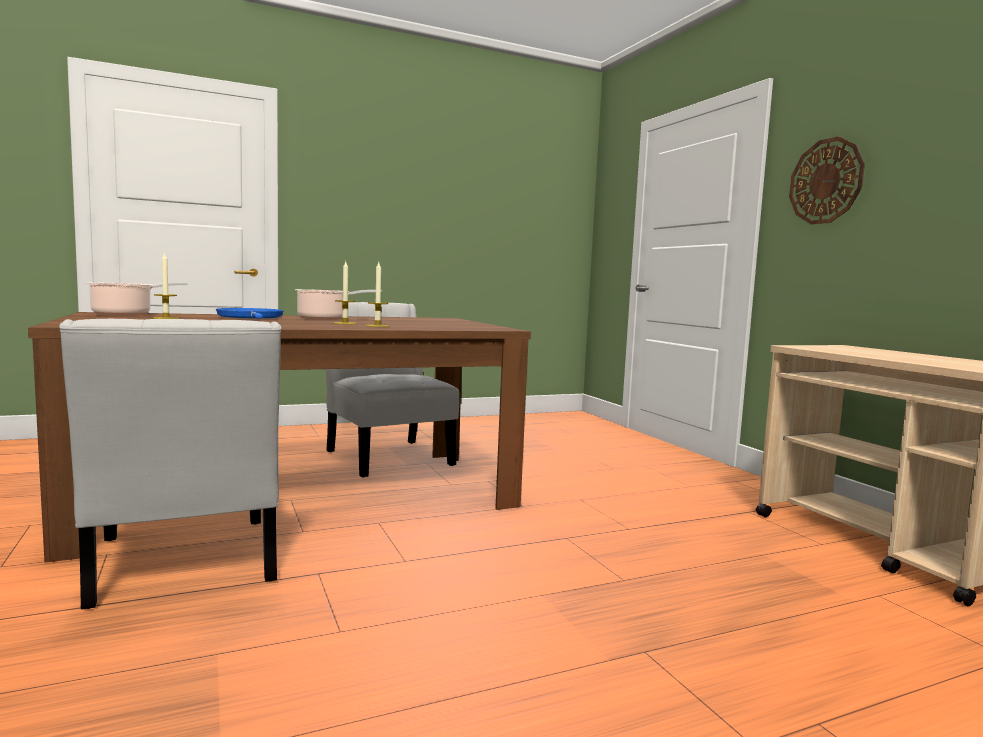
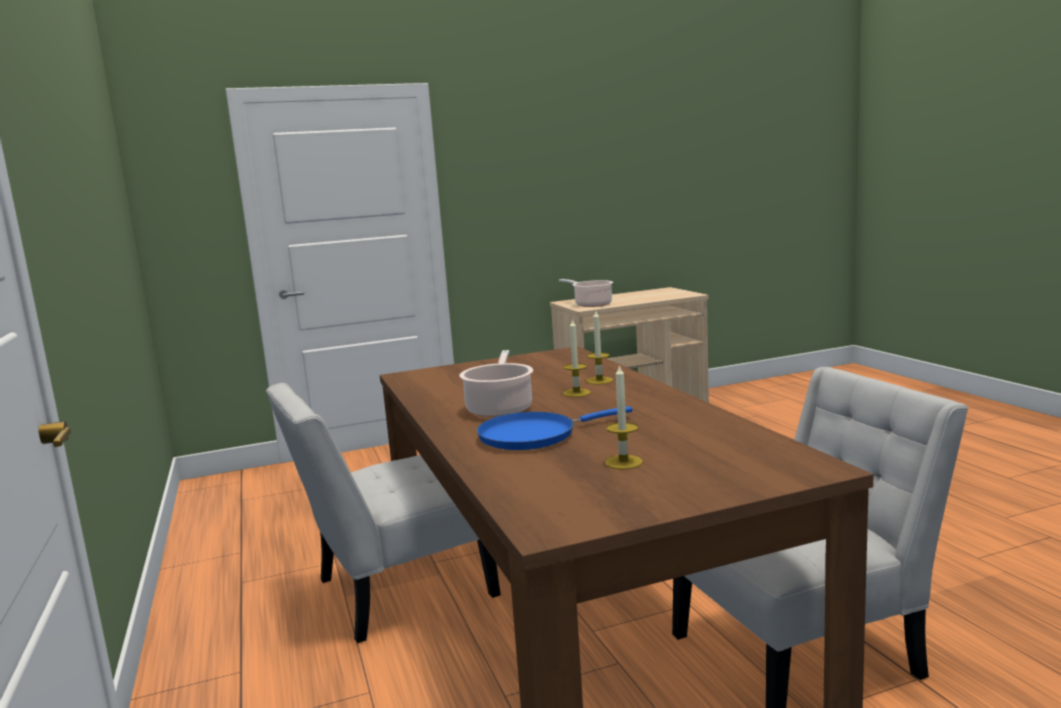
camera: 85 degrees left, 5 degrees up
cooking pot [87,282,188,316] -> cooking pot moved to [559,279,613,307]
wall clock [789,136,865,224] -> none

